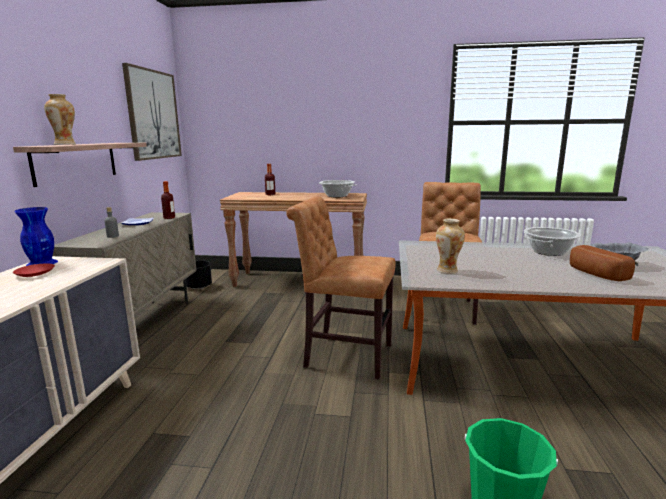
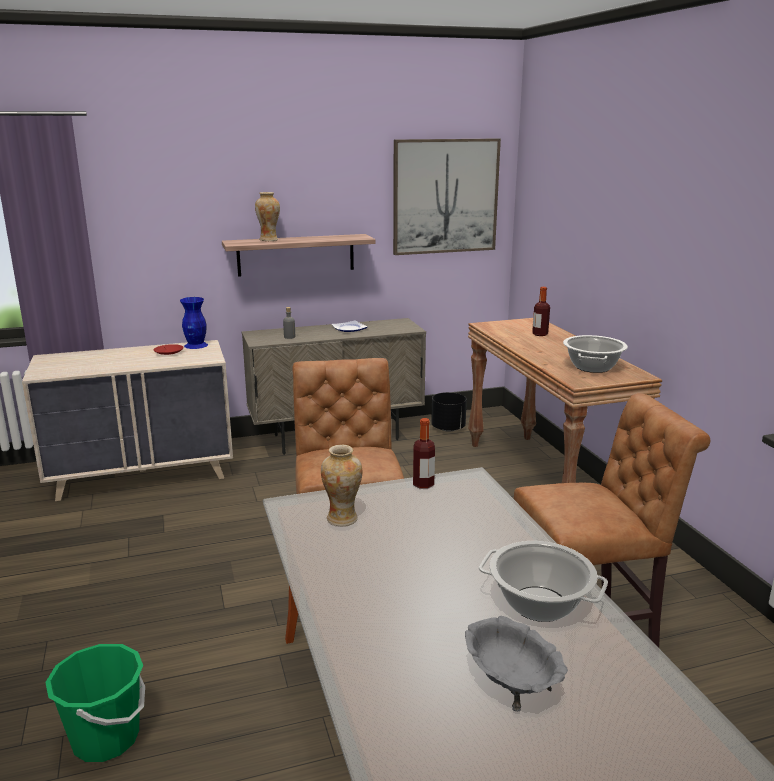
camera: 65 degrees right, 5 degrees up
bottle [161,181,175,219] -> bottle moved to [413,418,435,489]
bread [570,245,635,281] -> none

